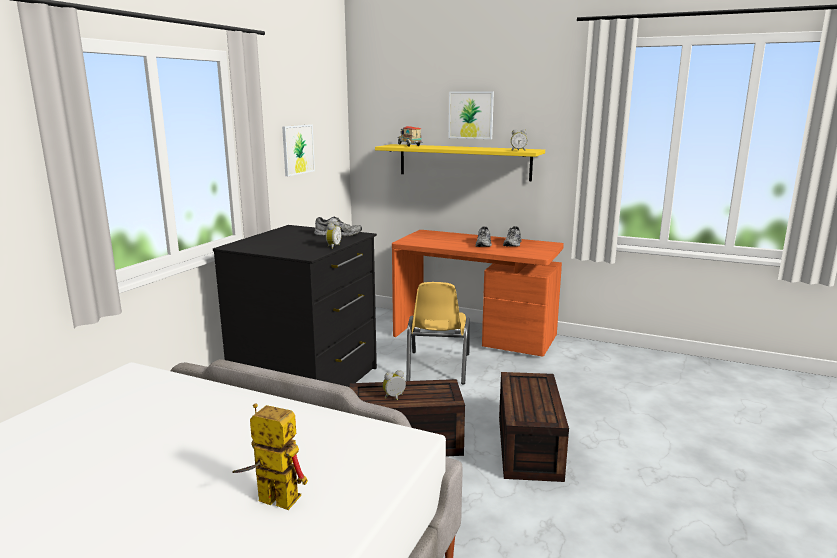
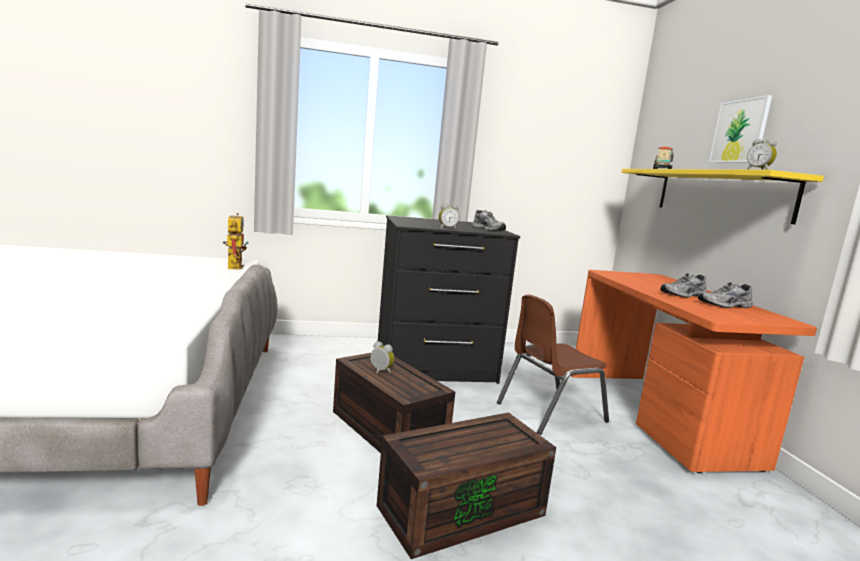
camera: 55 degrees right, 5 degrees down
toy robot [232,404,308,510] -> toy robot moved to [223,213,248,270]
picture [282,124,315,176] -> none
yellow chair [406,282,470,384] -> brown chair [497,294,609,435]

